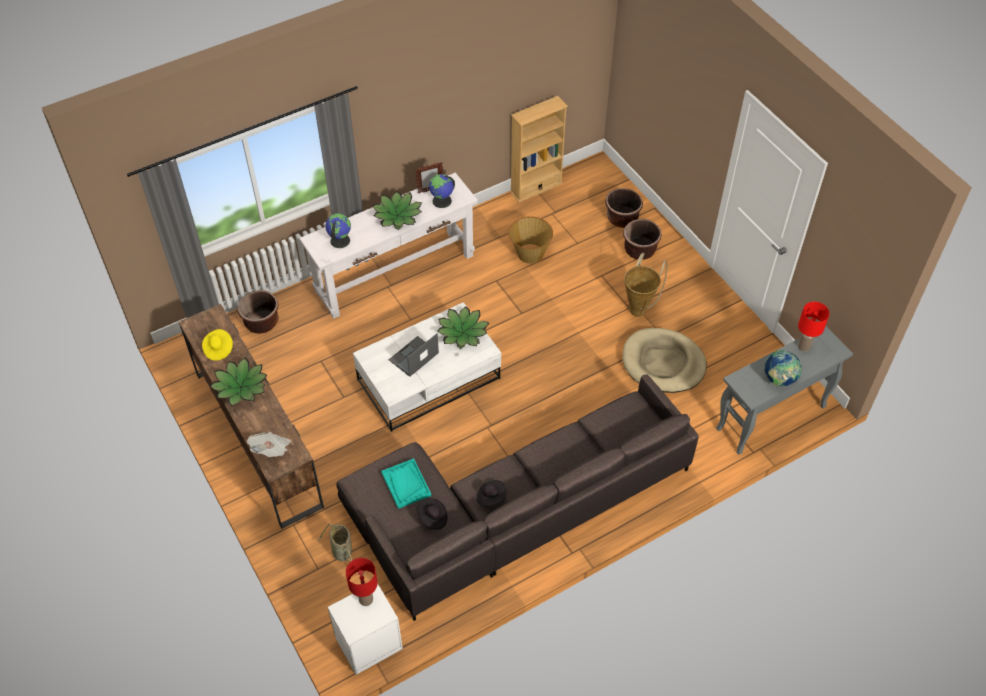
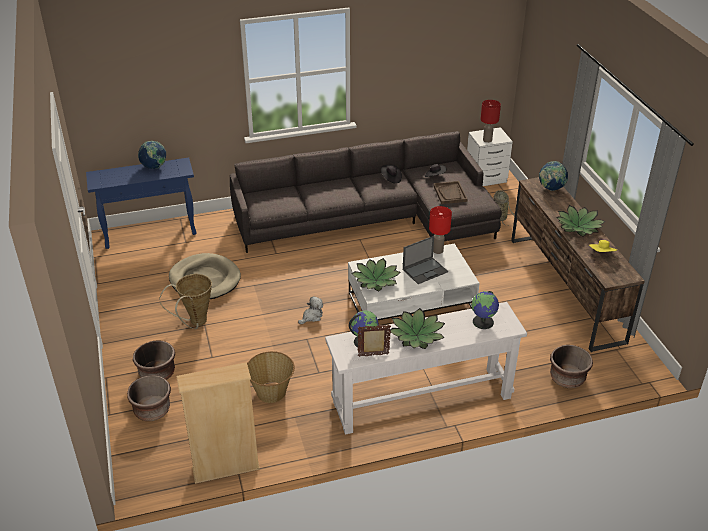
camera: 165 degrees left, 15 degrees down
newspaper [247,432,291,457] -> globe [539,161,568,191]
turquoise tray [381,459,431,509] -> brown tray [433,181,467,204]
grey console table [716,326,853,455] -> blue console table [86,157,197,249]
red table lamp [798,302,830,352] -> red table lamp moved to [429,206,452,254]
none -> plush toy [298,296,323,324]

